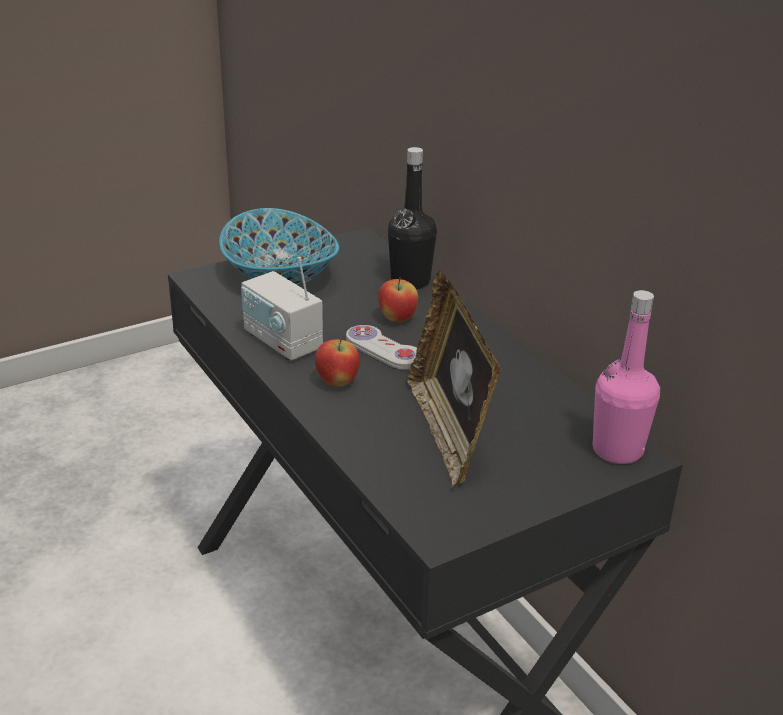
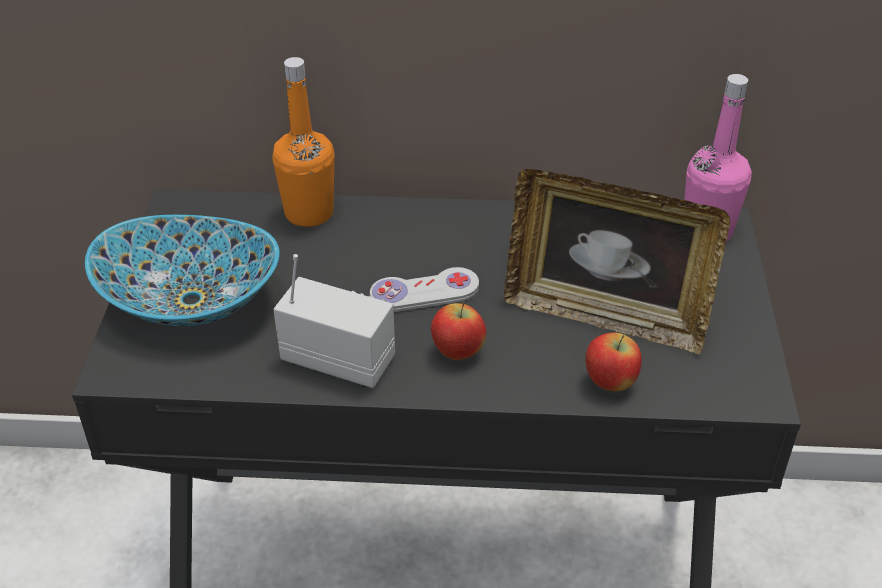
camera: 55 degrees left, 10 degrees up
radio [241,257,323,360] -> radio turned 150 degrees counterclockwise [274,254,395,388]
apple [378,278,418,322] -> apple moved to [585,332,642,391]
black bottle [388,147,437,289] -> orange bottle [272,57,335,227]

